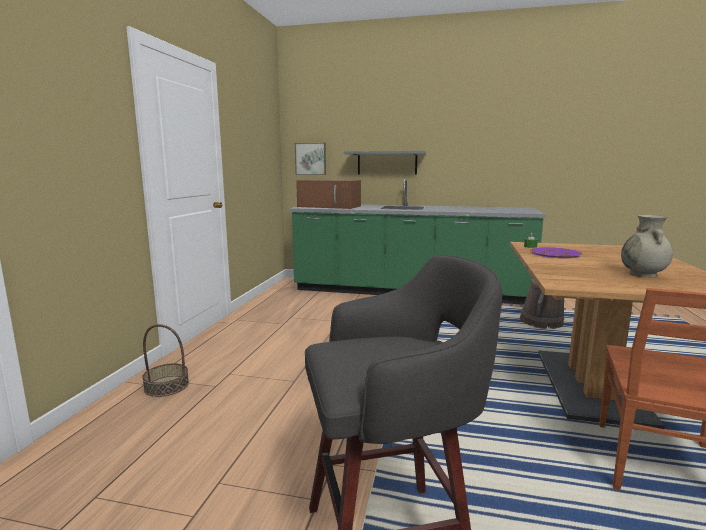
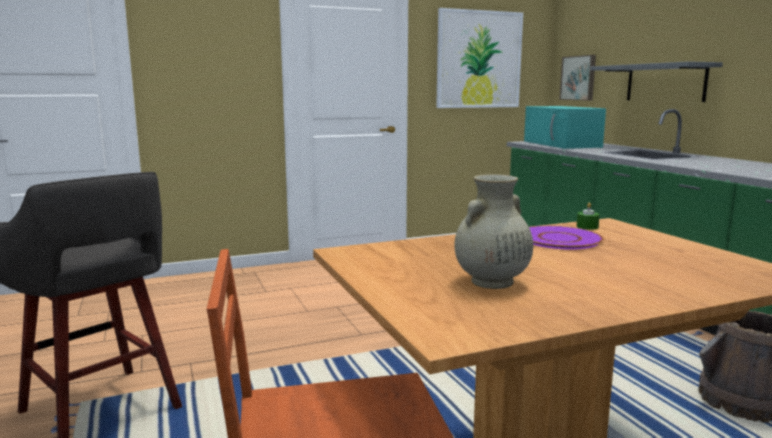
camera: 55 degrees right, 0 degrees up
basket [142,324,189,397] -> none
brown microwave [296,179,361,209] -> turquoise microwave [524,106,606,149]
none -> picture [436,8,523,108]

